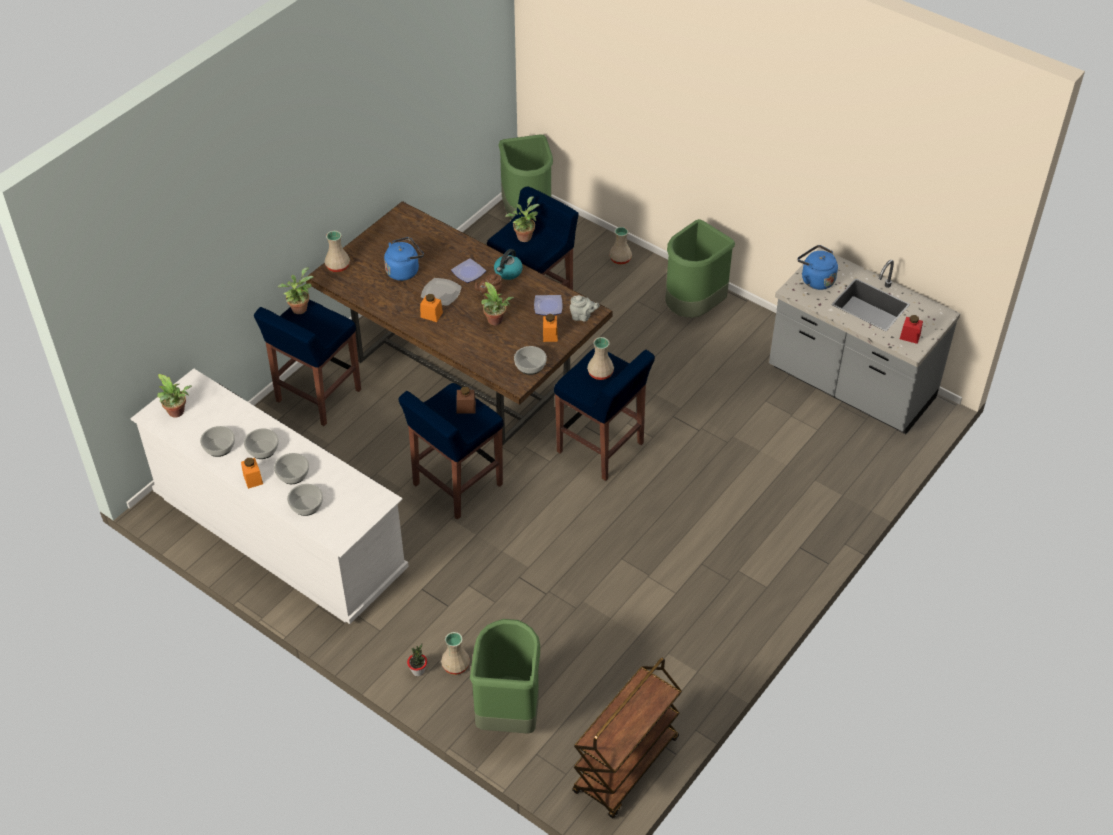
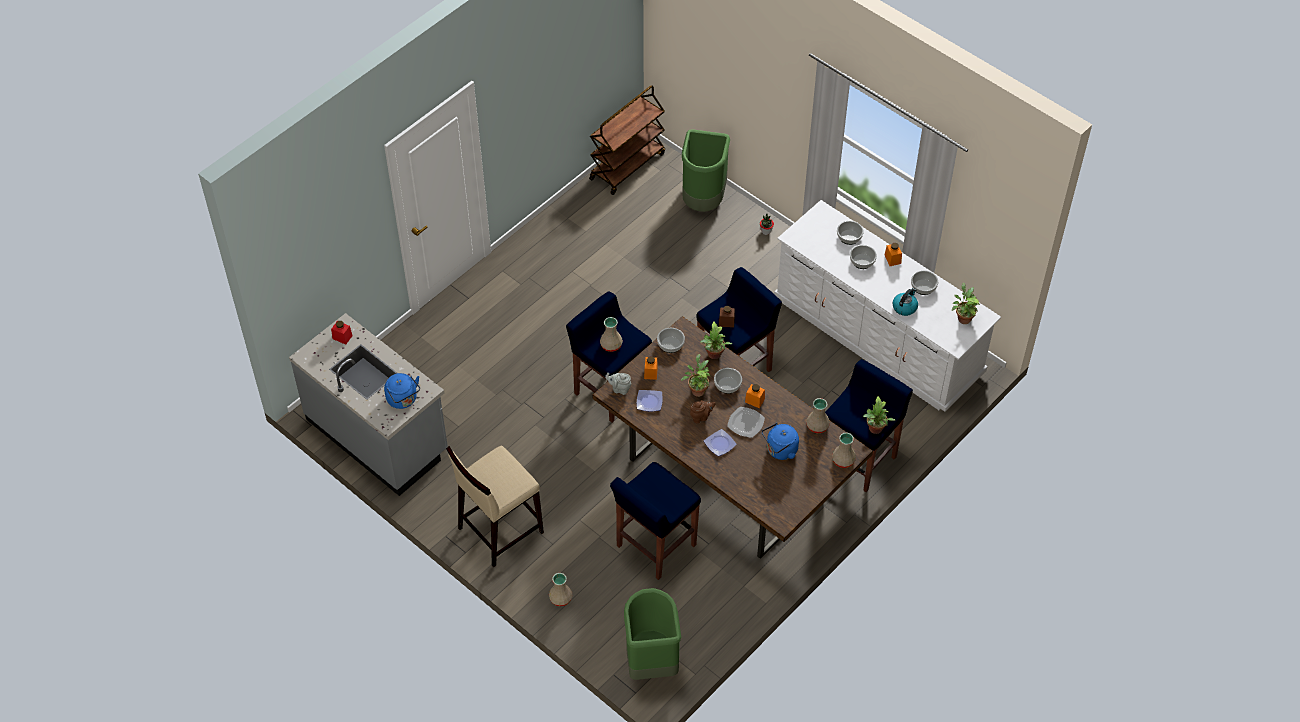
camera: 175 degrees left, 5 degrees up
bowl [244,428,279,459] -> bowl moved to [714,368,742,394]
beige vase [441,632,470,675] -> beige vase moved to [806,398,830,433]
kettle [494,249,523,280] -> kettle moved to [893,288,918,316]
potted plant [505,196,540,242] -> potted plant moved to [700,322,732,359]
green trash can [665,219,735,318] -> beige stool [446,445,544,567]

